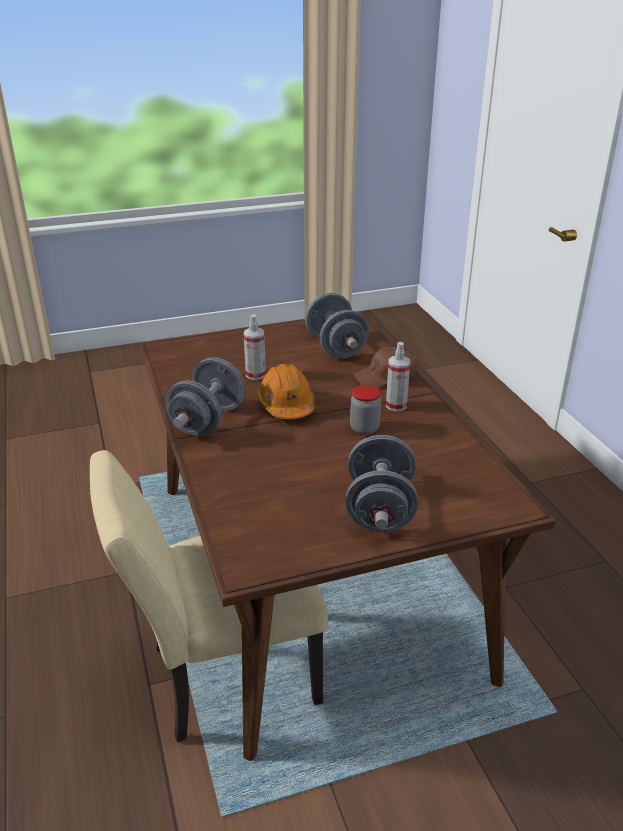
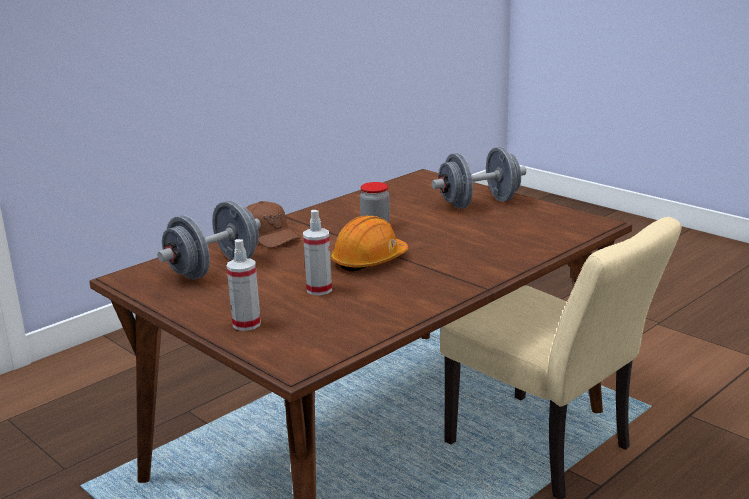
camera: 115 degrees left, 10 degrees down
grey dumbbell [166,357,246,436] -> none
spray bottle [386,342,410,411] -> spray bottle moved to [227,239,261,331]

